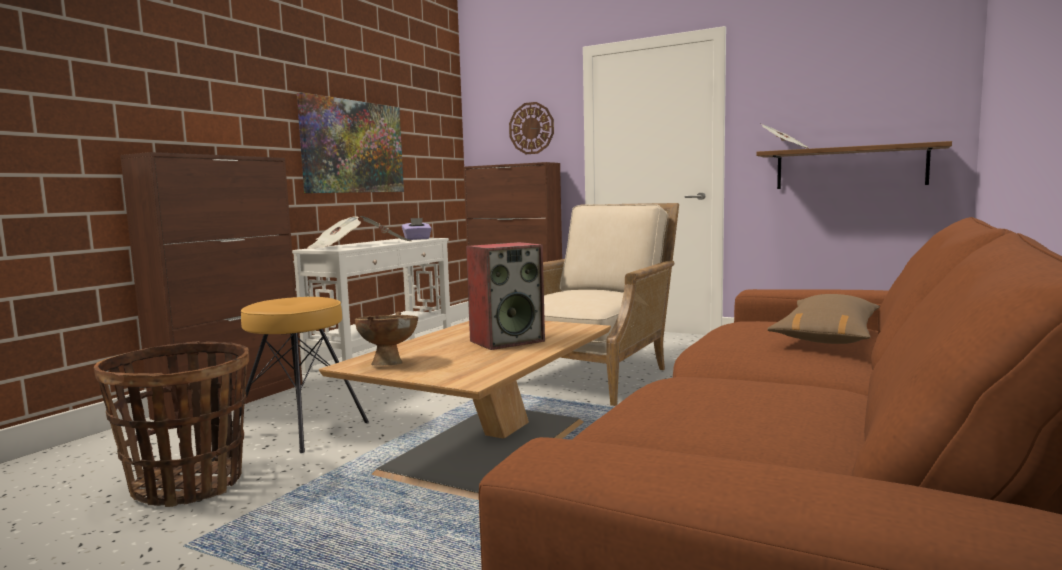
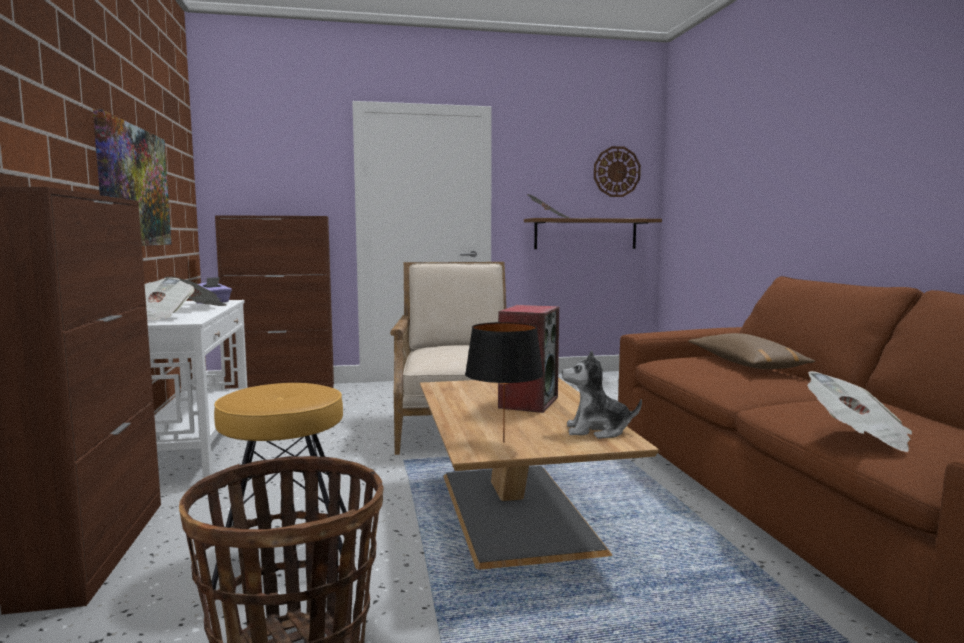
camera: 40 degrees left, 0 degrees up
brown bowl [355,312,418,366] -> black table lamp [465,322,544,443]
wall clock [509,102,554,154] -> wall clock moved to [594,146,641,197]
none -> plush toy [562,350,642,439]
none -> newspaper [807,371,912,452]

